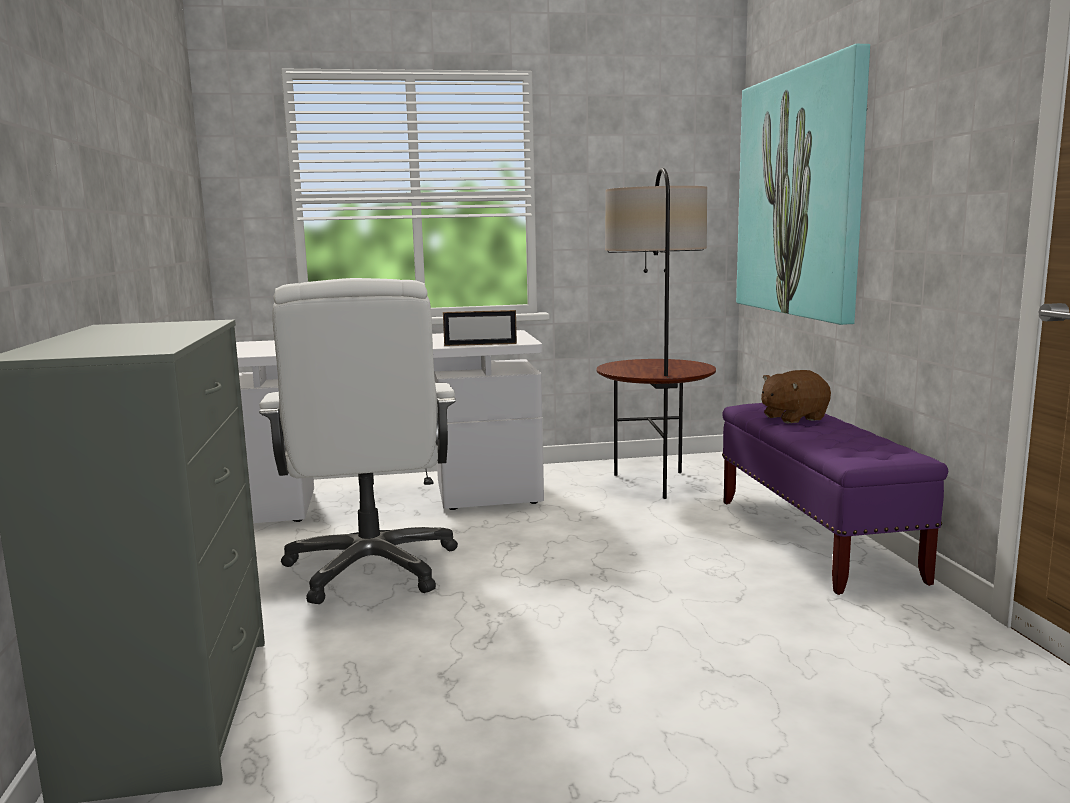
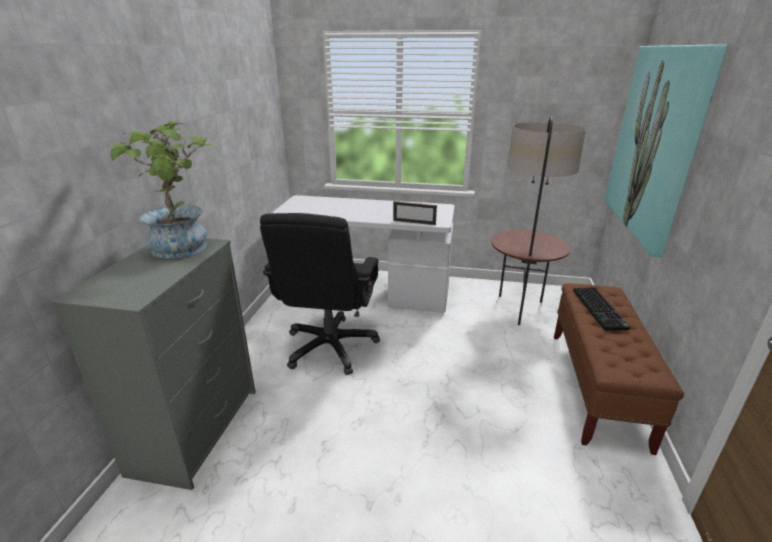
camera: 20 degrees right, 15 degrees up
white office chair [259,278,458,604] -> black office chair [260,213,380,375]
purple bench [722,403,948,595] -> brown bench [554,283,684,455]
brown plush toy [761,370,831,424] -> keyboard [573,287,630,331]
none -> potted plant [106,121,219,259]

